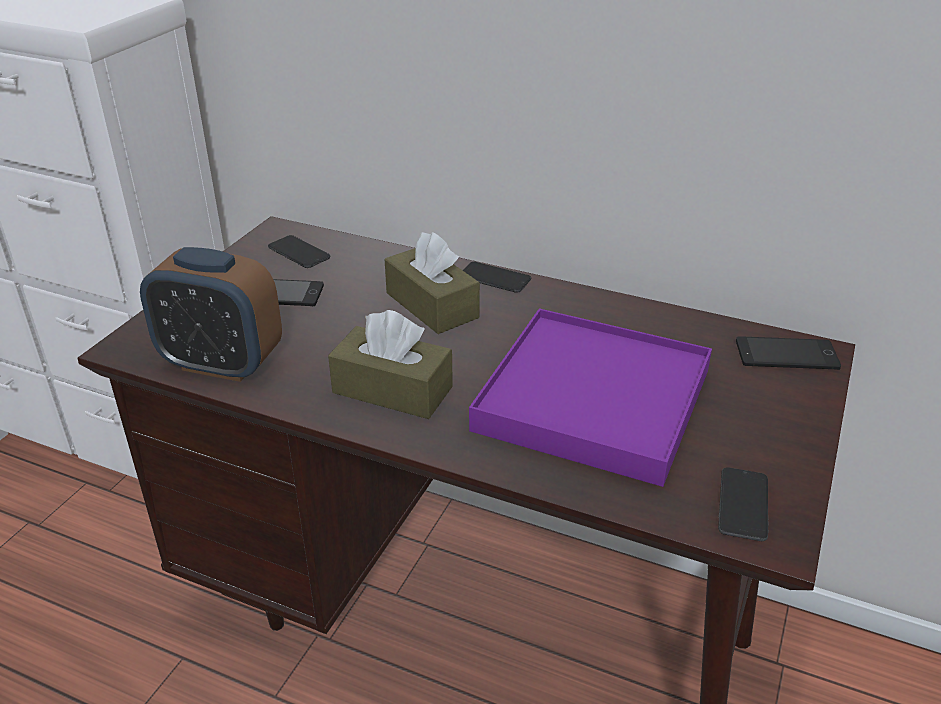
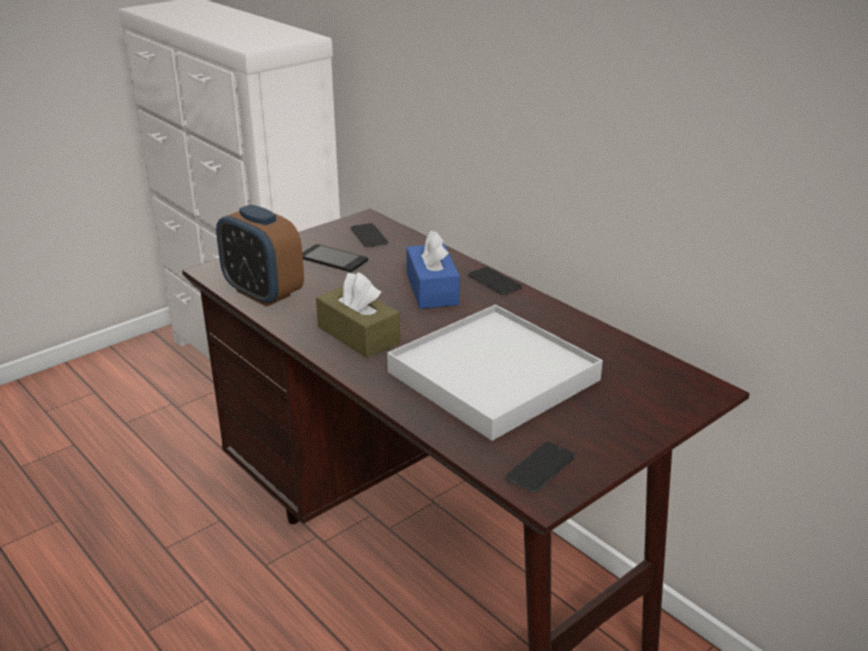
camera: 25 degrees right, 5 degrees down
brown tissue box [385,232,480,334] -> blue tissue box [406,231,460,309]
purple tray [469,309,712,487] -> white tray [387,305,603,441]
phone [736,337,841,370] -> none

